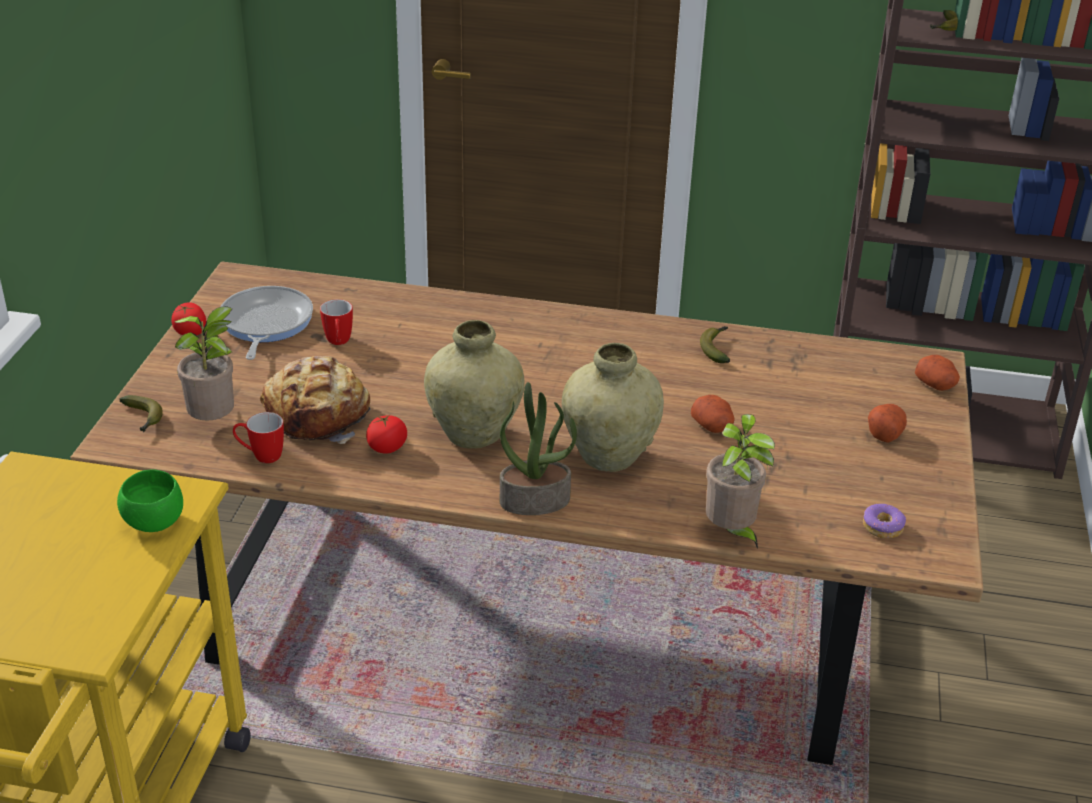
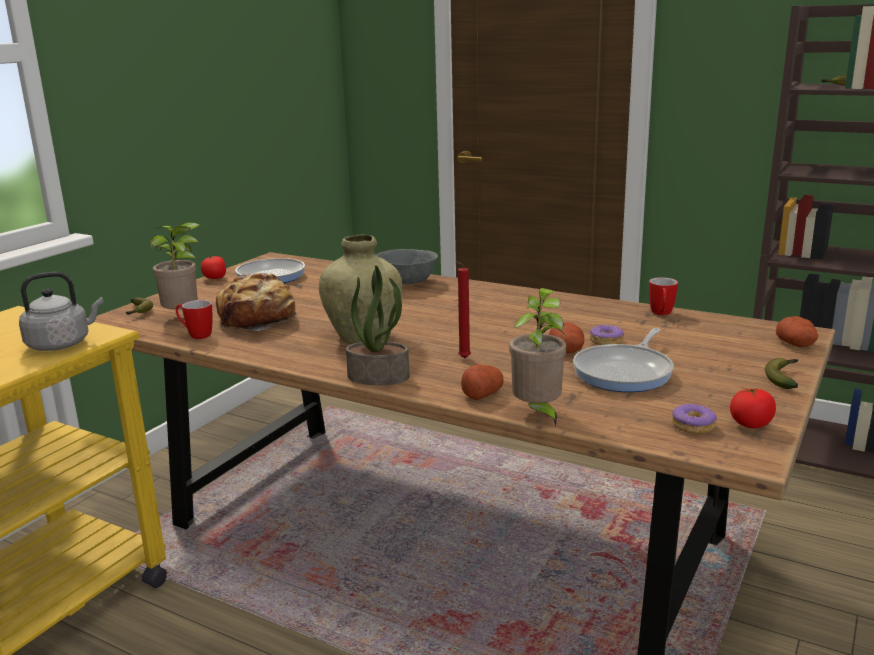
camera: 20 degrees right, 15 degrees down
green bowl [117,469,183,532] -> grey kettle [19,272,103,351]
mug [320,299,353,345] -> mug moved to [649,277,678,315]
tomato [366,415,407,454] -> tomato moved to [730,387,776,428]
beige vase [562,343,664,472] -> red candle [455,261,471,358]
banana [700,326,730,363] -> banana moved to [765,358,798,389]
potato [868,404,907,443] -> potato moved to [461,364,503,400]
none -> grey bowl [376,249,438,284]
none -> frying pan [573,328,674,392]
none -> donut [589,324,624,345]

